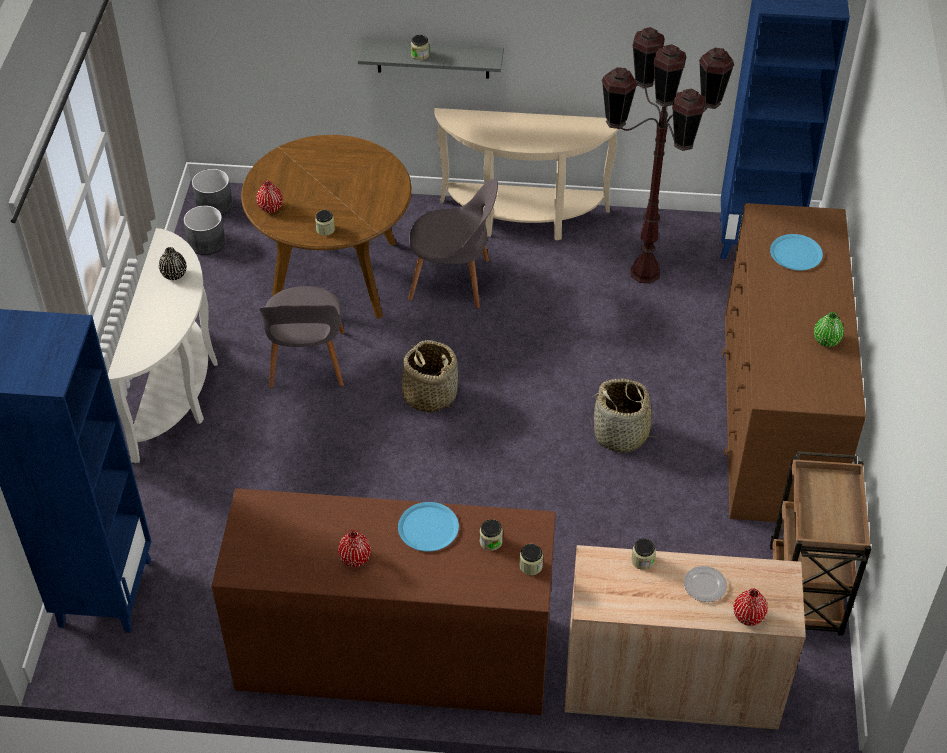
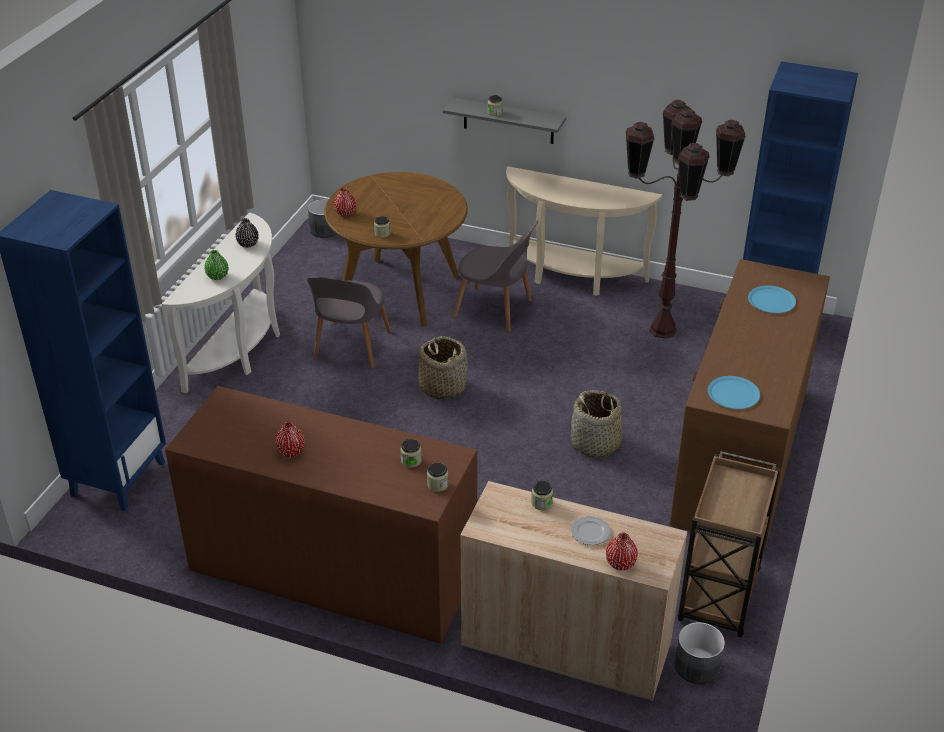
camera: 15 degrees right, 10 degrees down
grey planter [184,206,226,255] -> grey planter moved to [675,622,725,684]
blue plate [398,502,459,552] -> blue plate moved to [708,376,760,409]
green vase [814,312,844,347] -> green vase moved to [204,250,228,280]

